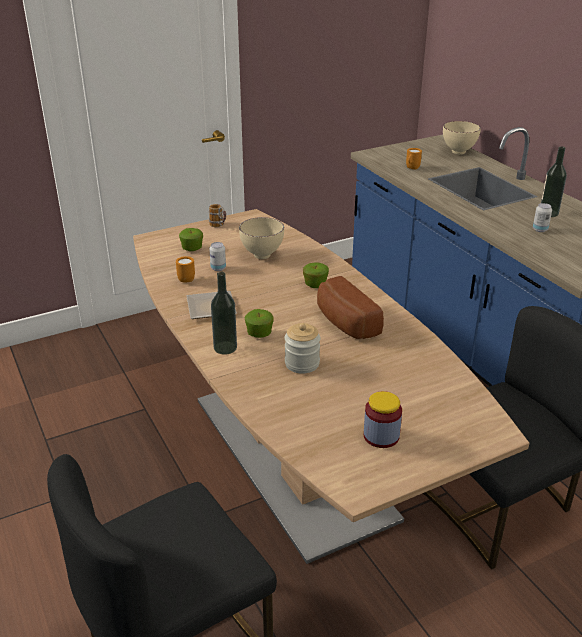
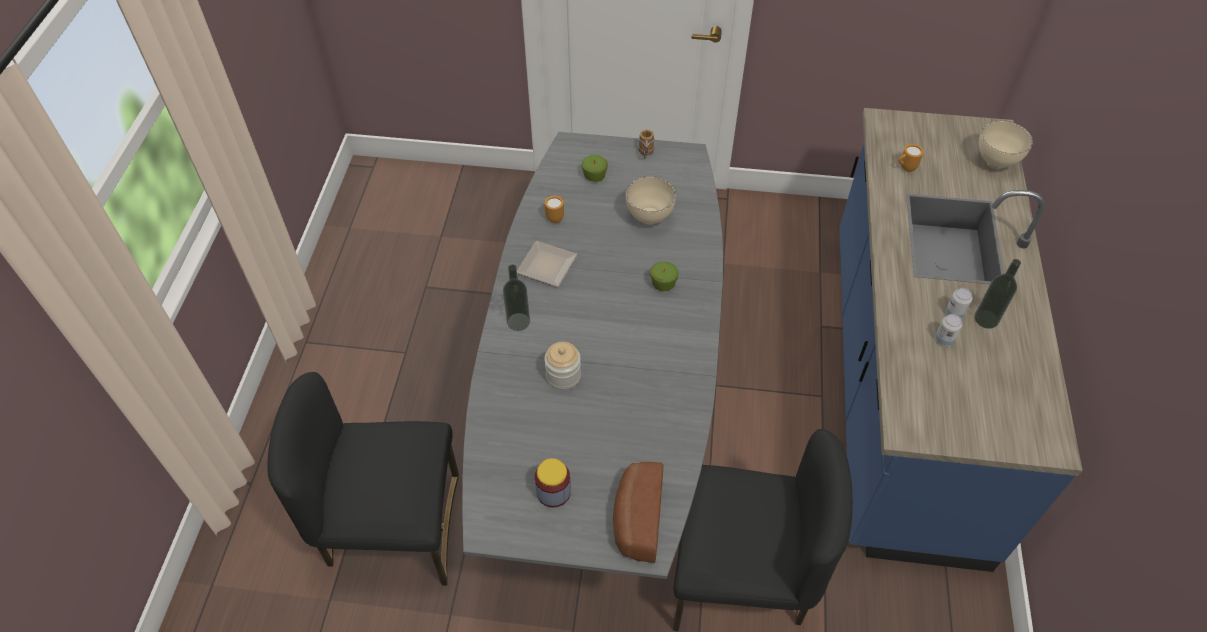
camera: 35 degrees right, 20 degrees up
brown dining table [133,209,529,564] -> grey dining table [462,132,723,579]
can [209,242,226,271] -> can moved to [946,288,972,319]
apple [245,309,274,338] -> none
bread [317,276,384,339] -> bread moved to [613,462,663,563]

